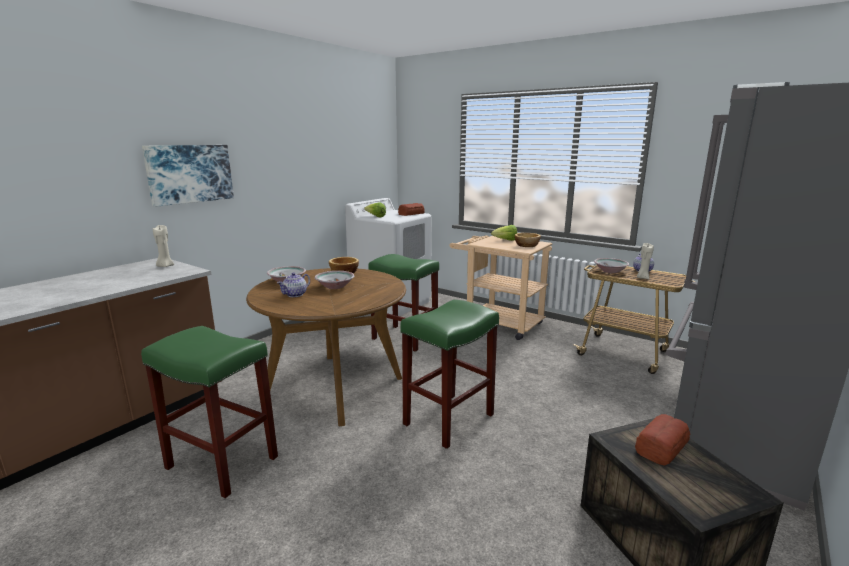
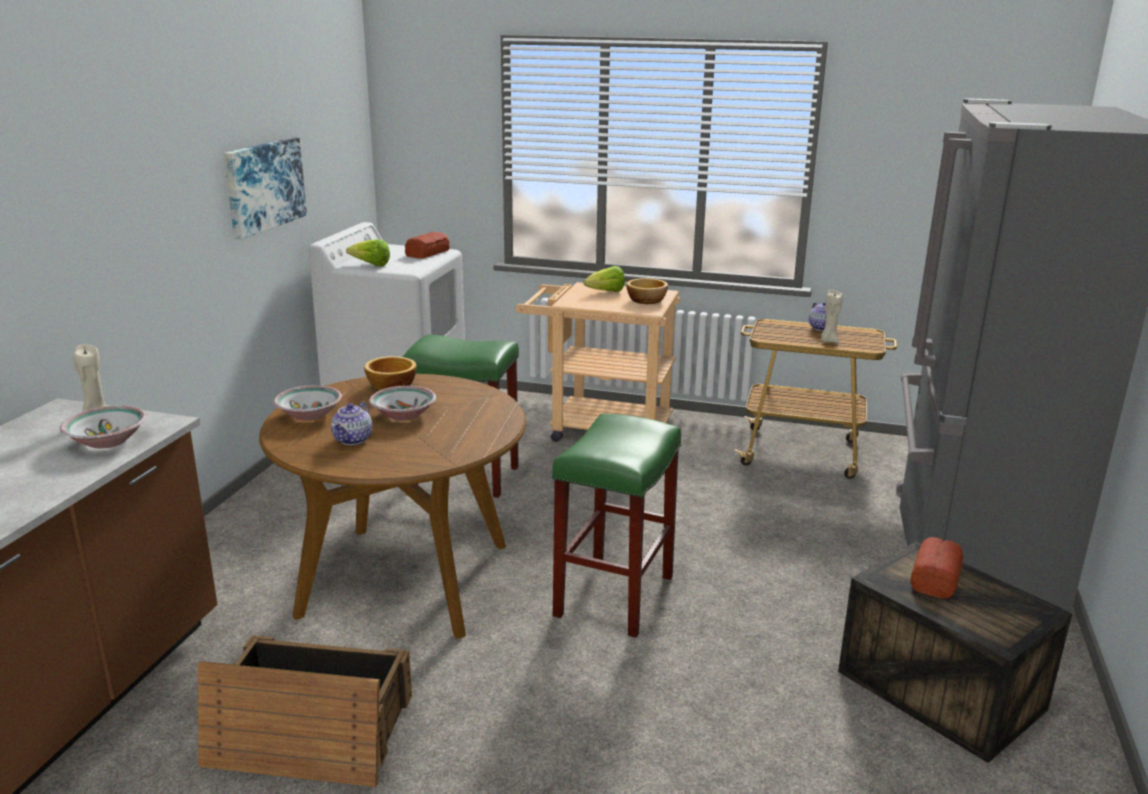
camera: 20 degrees left, 5 degrees up
green stool [141,326,278,498] -> crate [198,635,412,787]
picture [142,145,234,207] -> picture moved to [224,137,307,239]
bowl [594,258,629,273] -> bowl moved to [60,405,147,448]

